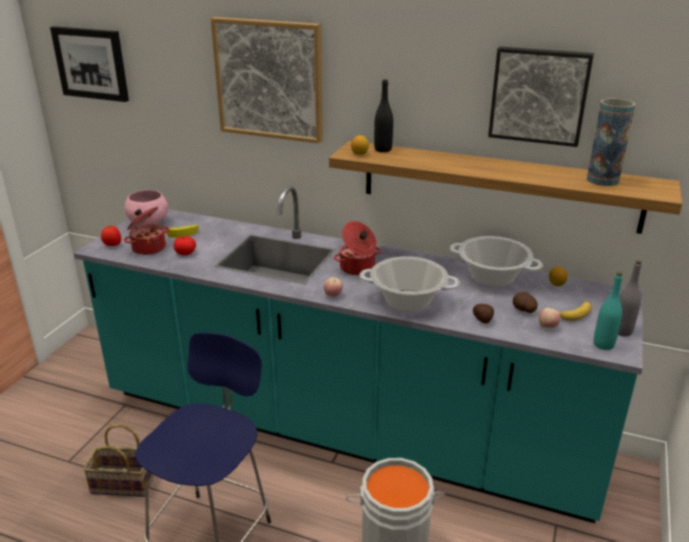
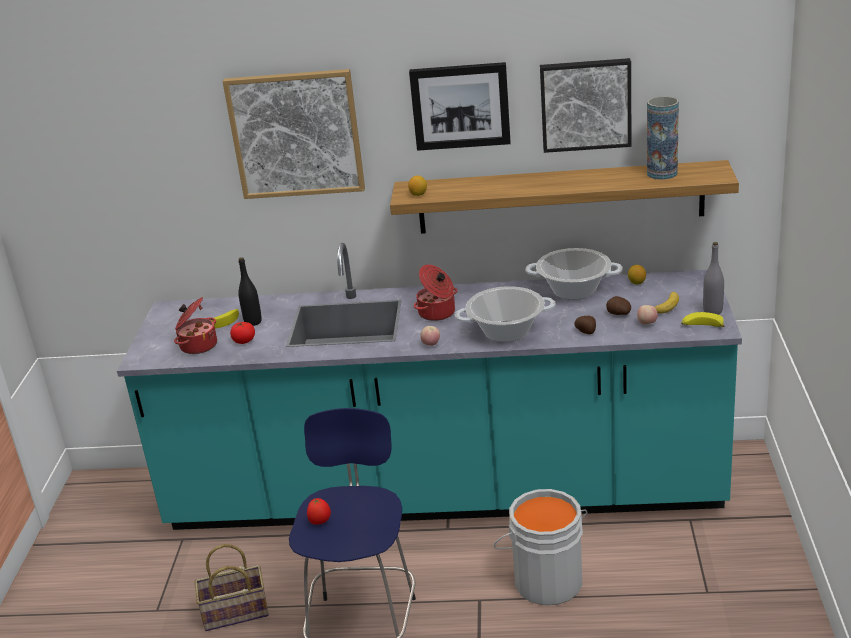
camera: 15 degrees left, 0 degrees up
picture [50,26,129,102] -> picture moved to [409,62,511,151]
tomato [101,225,121,246] -> tomato moved to [307,498,331,524]
pink bowl [125,190,168,226] -> none
black bottle [374,79,393,152] -> black bottle moved to [238,257,262,326]
turquoise bottle [594,272,623,350] -> banana [681,312,724,327]

